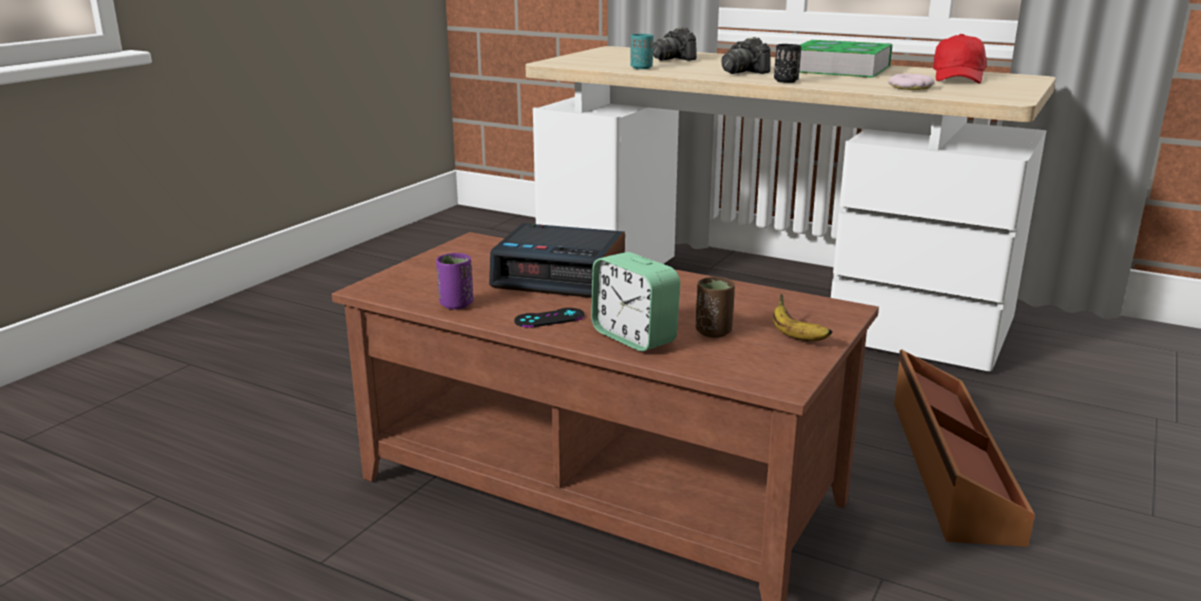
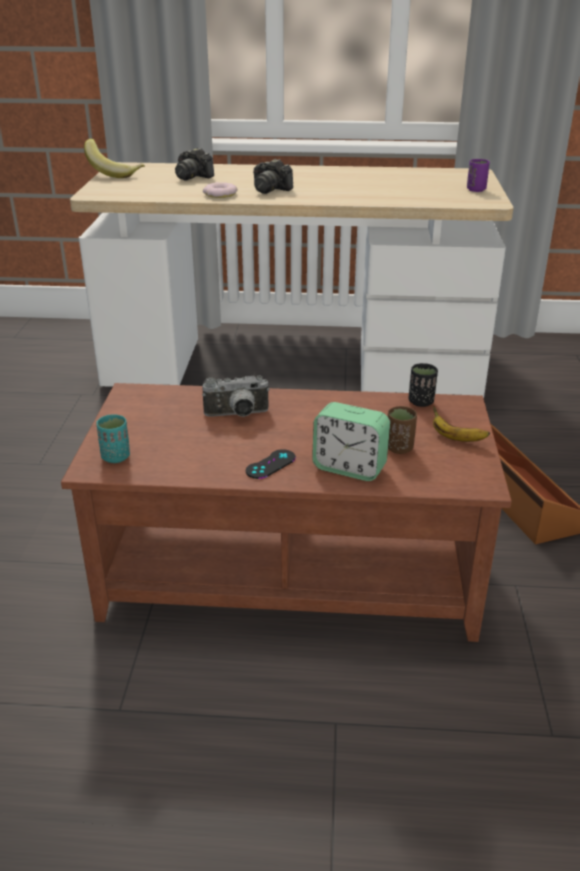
camera: 25 degrees left, 10 degrees up
purple cup [436,253,474,310] -> purple cup moved to [467,159,490,192]
alarm clock [489,223,625,298] -> camera [202,375,270,417]
turquoise cup [630,34,654,69] -> turquoise cup moved to [96,414,130,463]
black cup [774,44,801,83] -> black cup moved to [408,363,438,407]
book [799,40,892,78] -> none
donut [888,73,935,90] -> donut moved to [203,182,237,198]
red cap [933,34,987,83] -> none
none -> banana [84,139,145,178]

